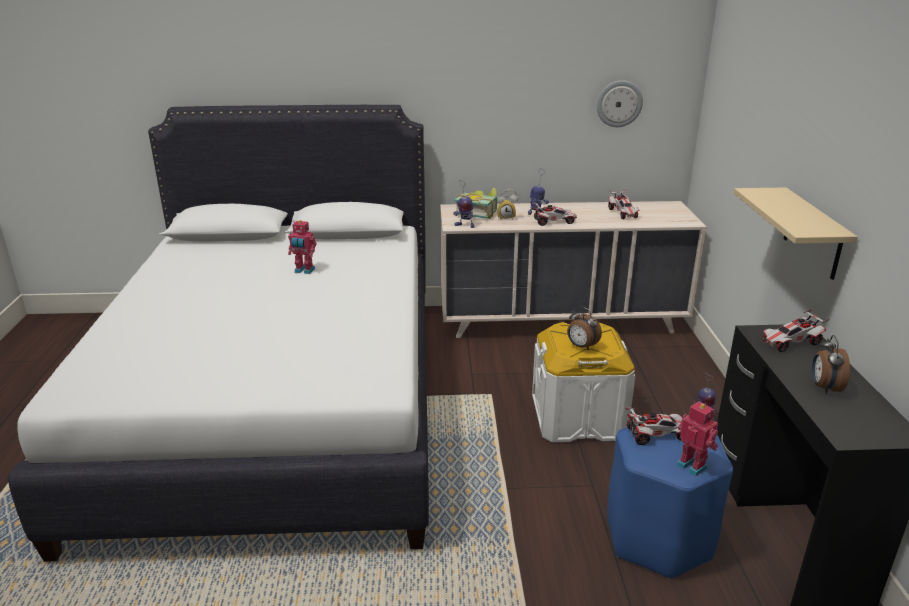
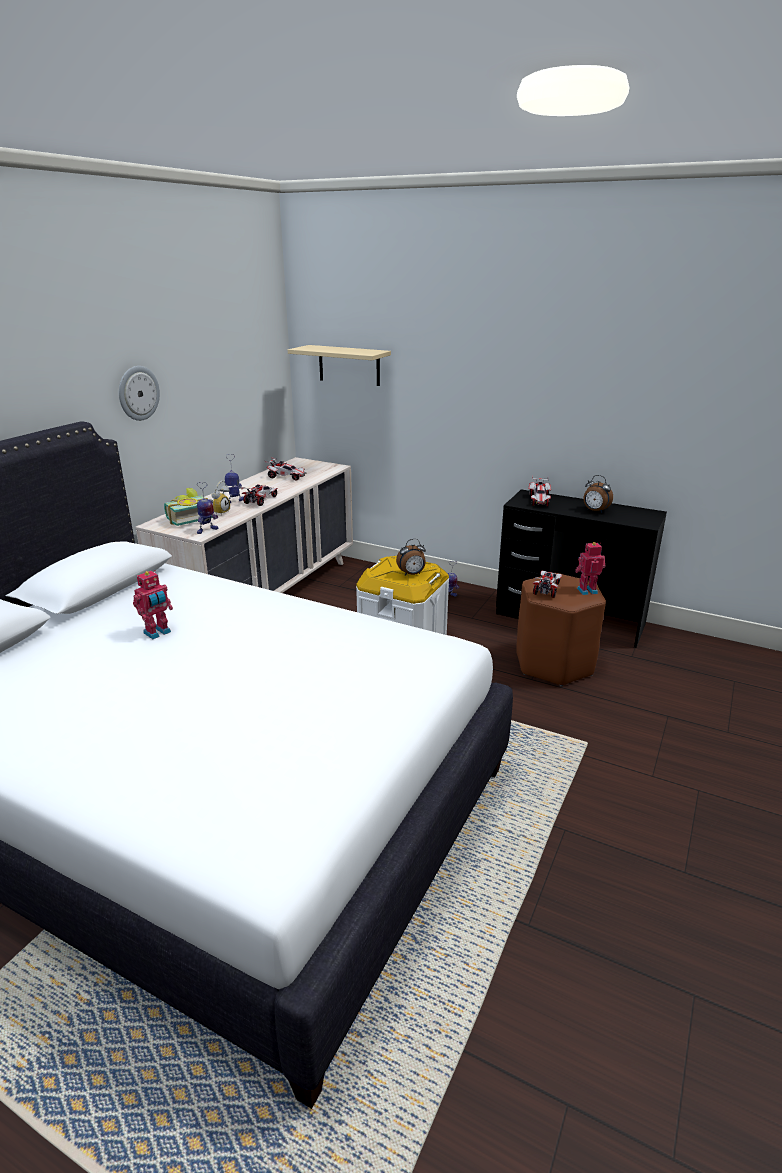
camera: 60 degrees left, 0 degrees up
wall clock [597,80,643,127] -> wall clock moved to [119,366,160,421]
blue stool [607,427,733,580] -> brown stool [516,573,606,686]
beige shelf [734,188,857,280] -> beige shelf moved to [288,345,391,386]

